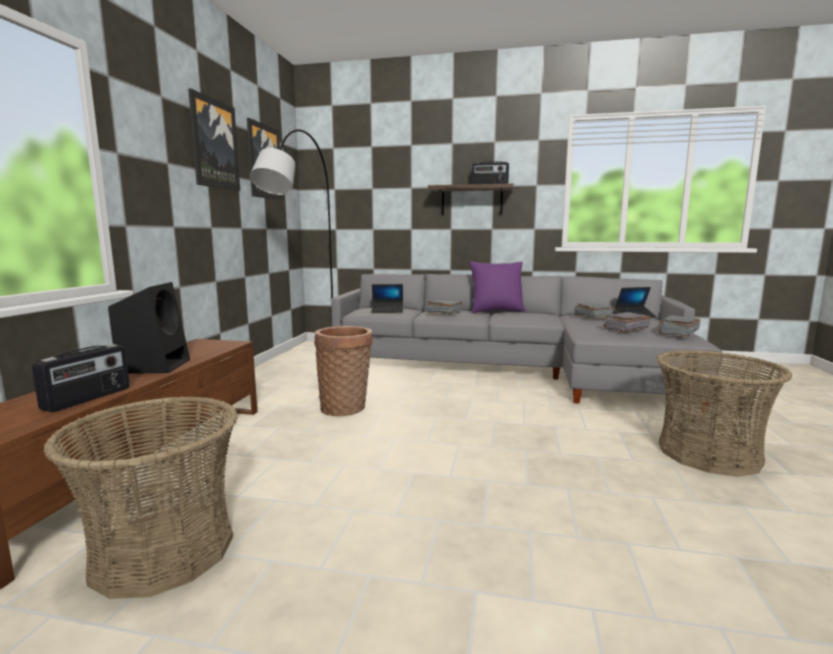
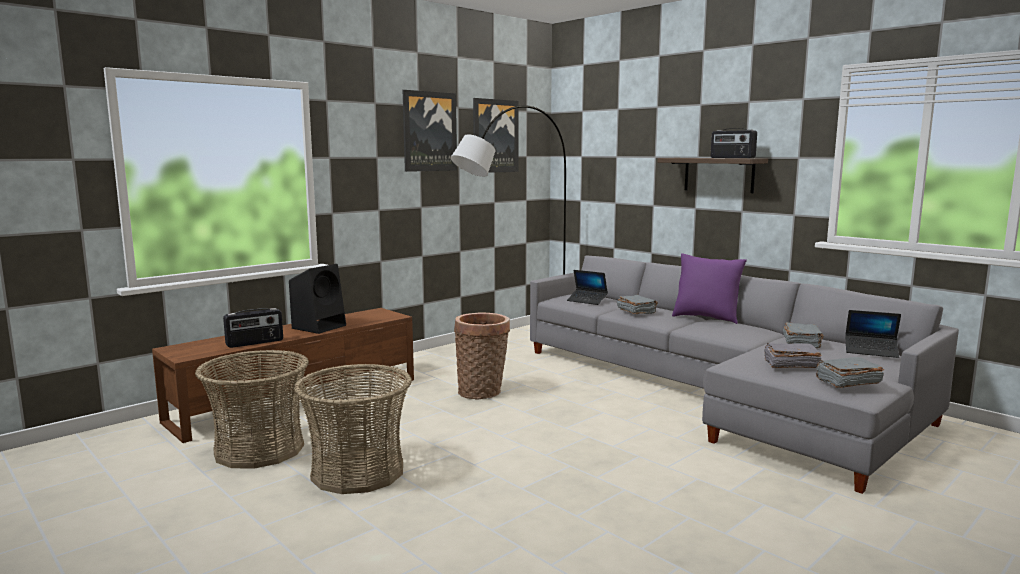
camera: 35 degrees right, 0 degrees up
basket [657,350,792,477] -> basket moved to [294,364,412,494]

